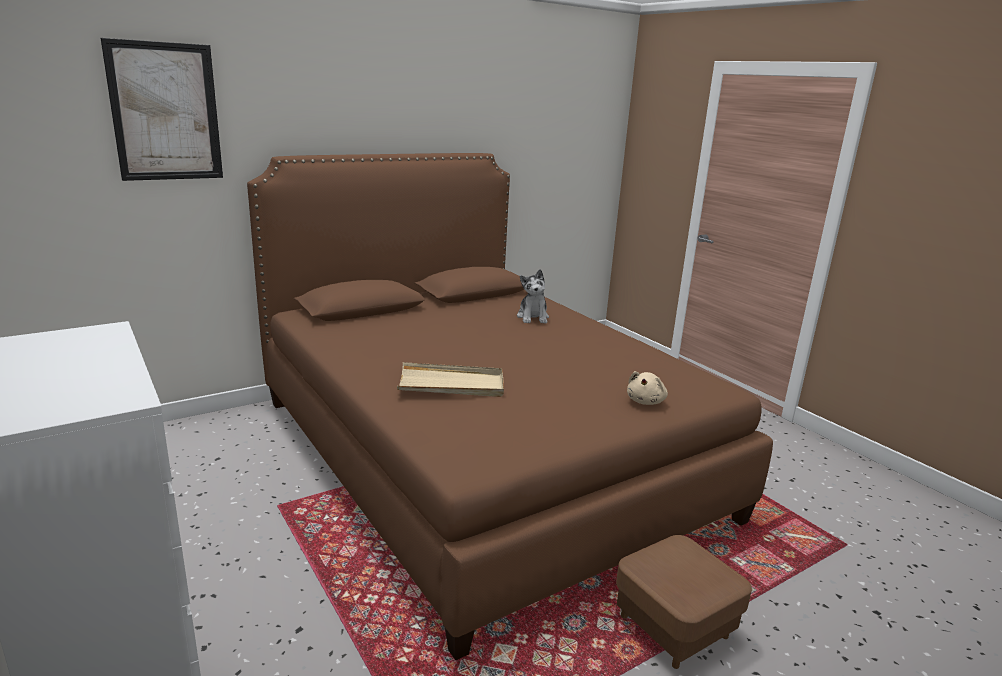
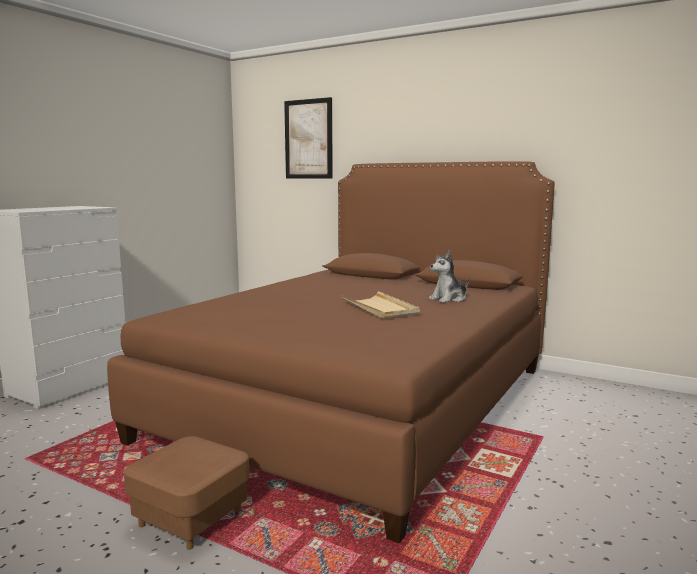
camera: 65 degrees right, 10 degrees down
beige tray [397,362,504,397] -> beige tray moved to [341,291,420,319]
beige plush toy [627,371,668,405] -> none

